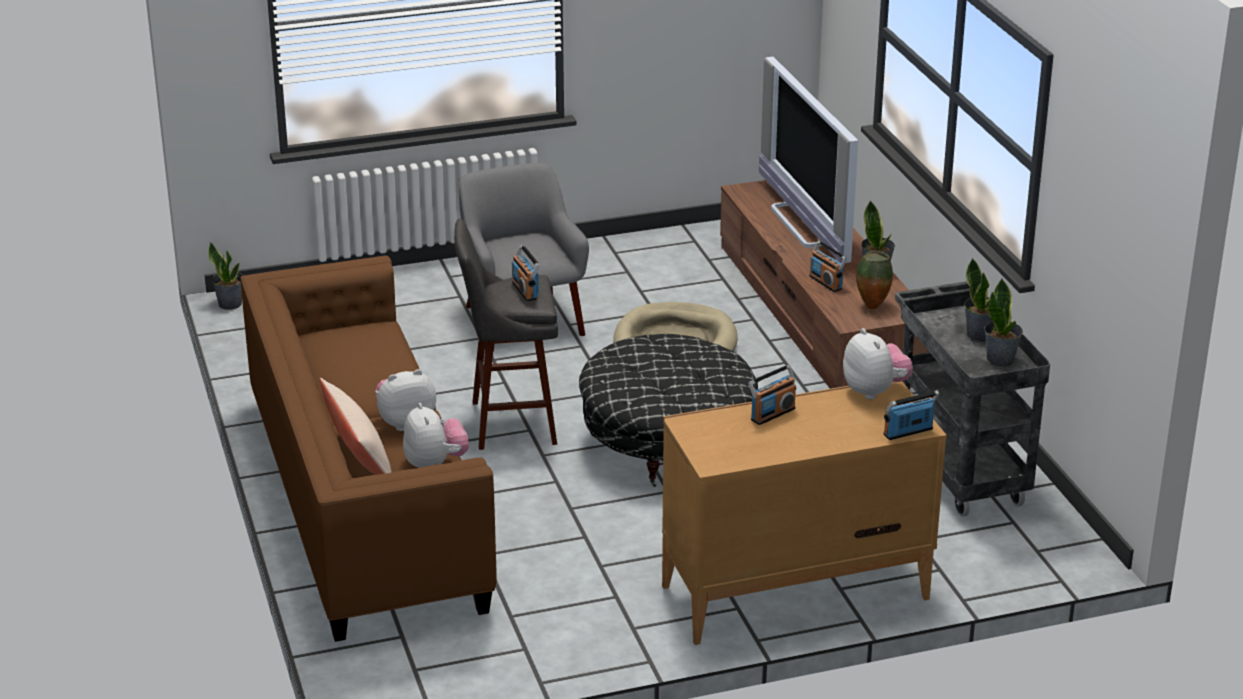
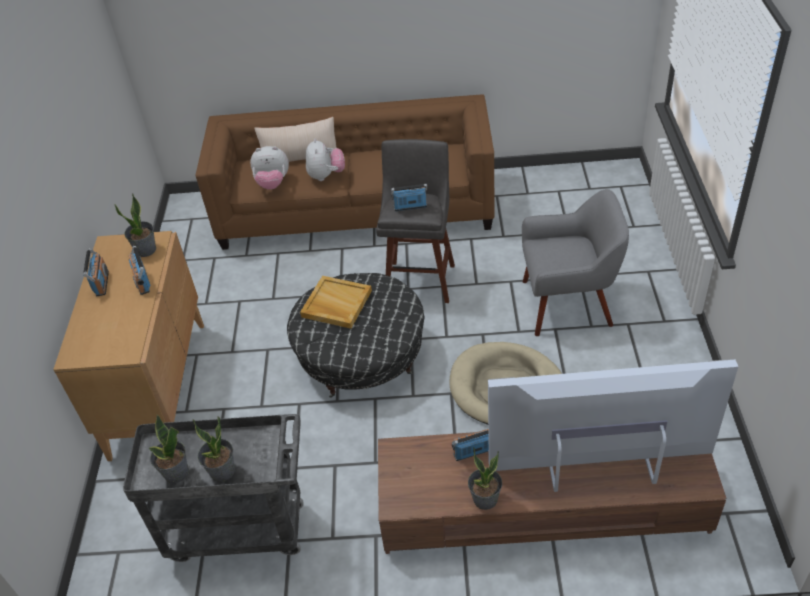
camera: 110 degrees right, 15 degrees up
potted plant [208,242,243,310] -> potted plant moved to [114,193,156,257]
plush toy [843,328,913,400] -> none
vase [856,250,893,309] -> none
radio [883,390,939,440] -> radio moved to [83,248,109,296]
none -> beige tray [300,276,372,329]

